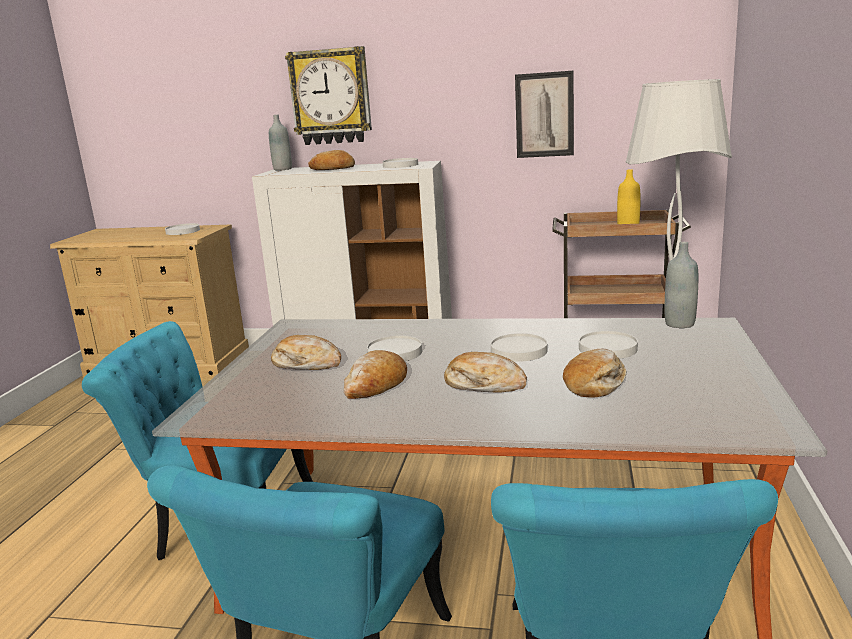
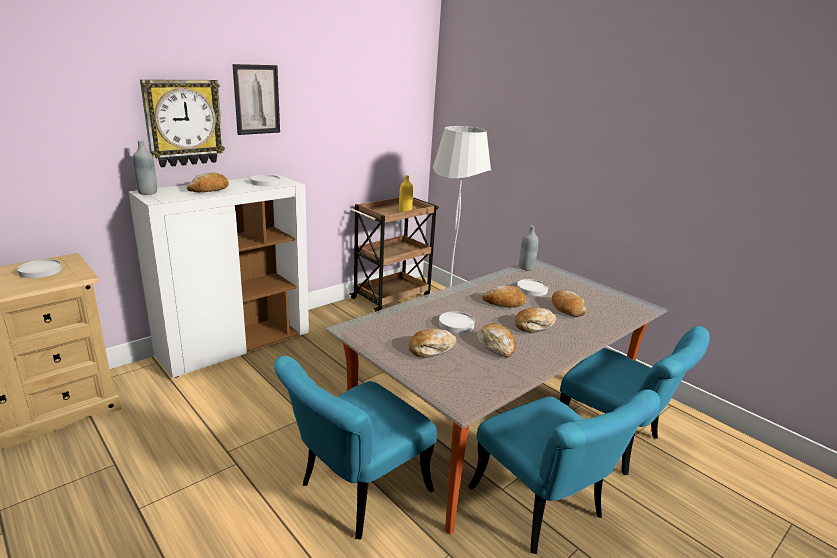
camera: 55 degrees left, 5 degrees up
white plate [491,333,547,362] -> bread [482,286,526,307]
picture [515,71,574,158] -> picture moved to [232,64,280,135]

